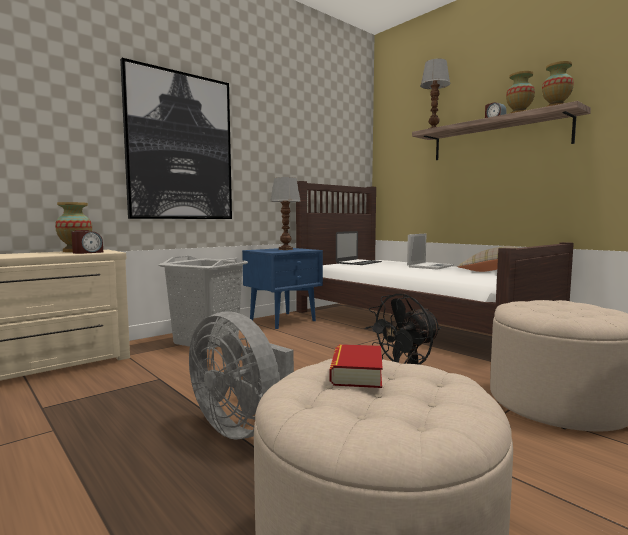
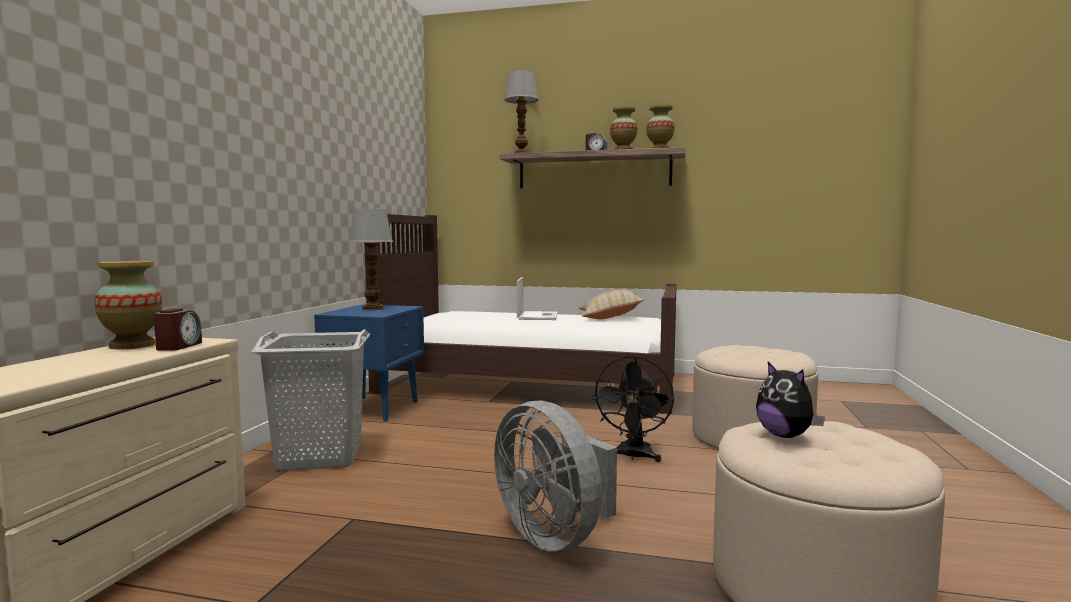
camera: 35 degrees left, 0 degrees up
picture [120,58,232,219] -> none
grey fan [189,311,294,440] -> grey fan turned 45 degrees clockwise [494,401,617,552]
book [330,344,383,388] -> plush toy [756,362,825,438]
laptop [336,231,382,265] -> none

